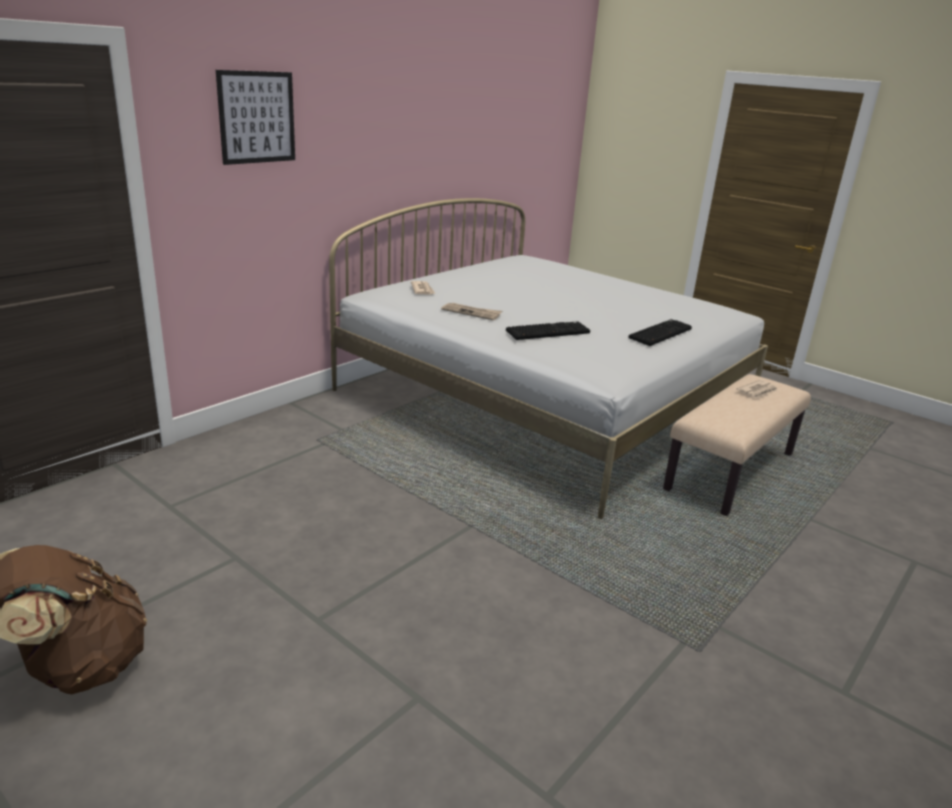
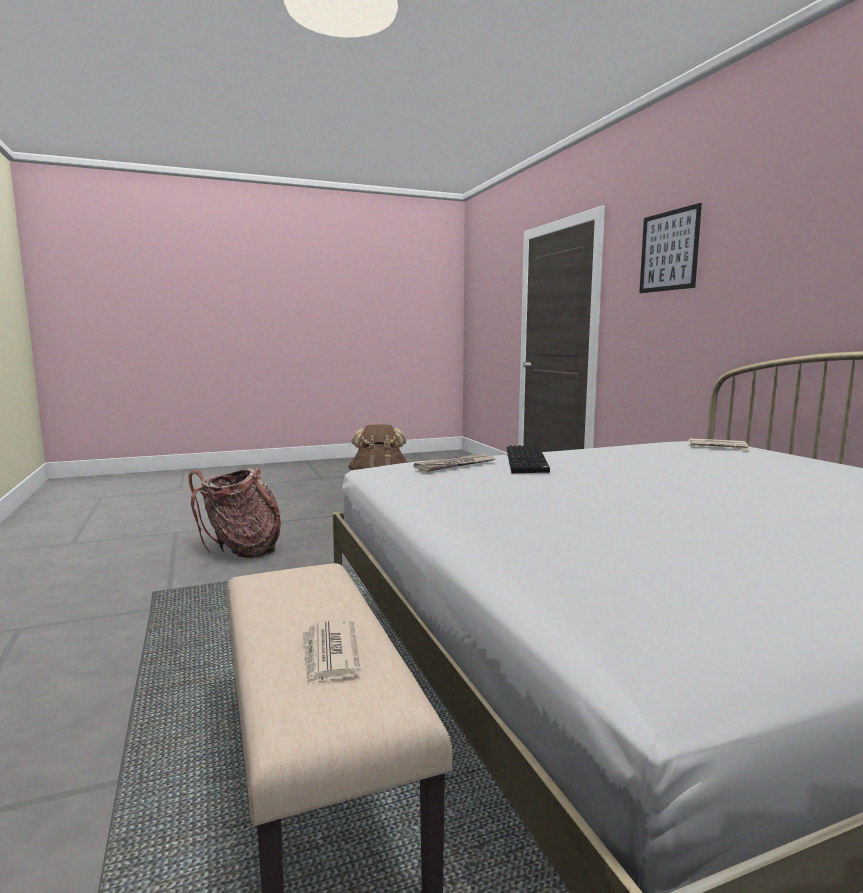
camera: 120 degrees right, 15 degrees down
newspaper [441,303,502,320] -> newspaper moved to [413,454,495,472]
keyboard [628,319,692,346] -> none
none -> backpack [189,468,281,558]

